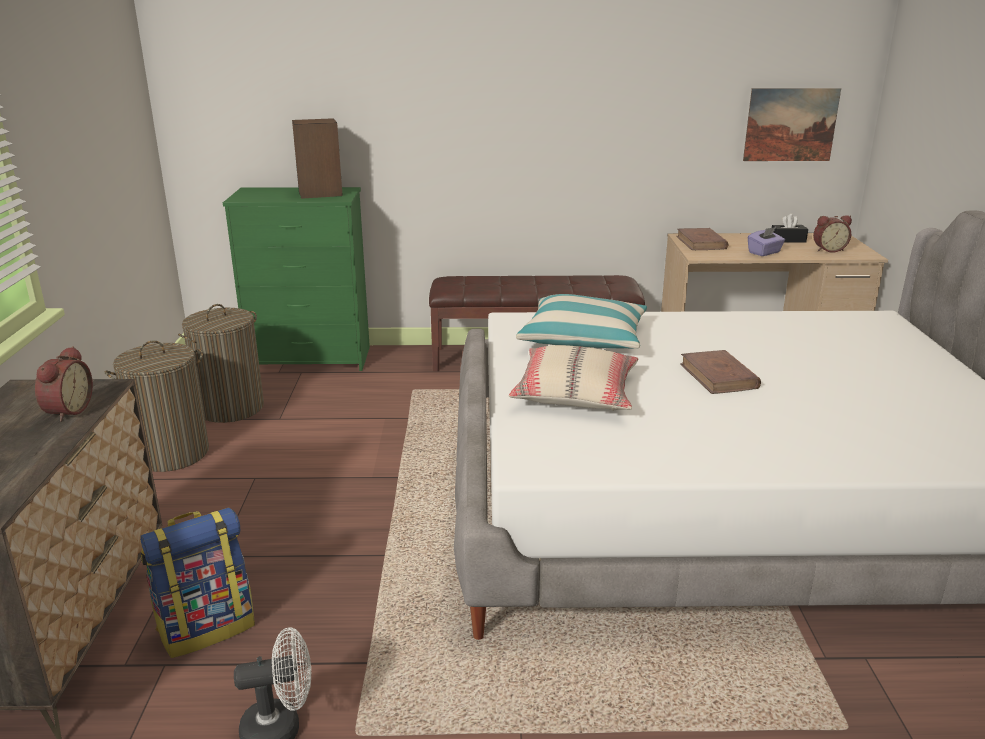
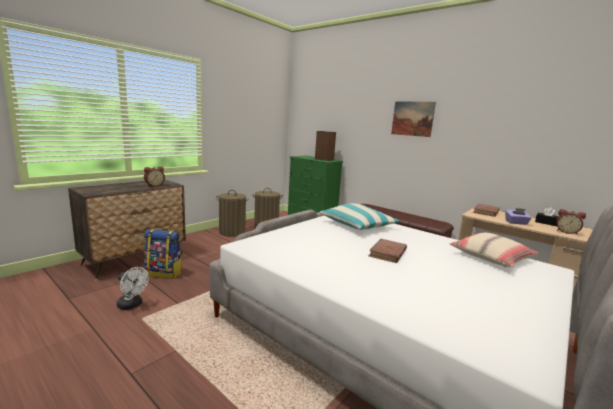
camera: 40 degrees right, 10 degrees down
beige pillow [509,345,638,411] -> beige pillow moved to [450,233,539,267]
picture [743,88,841,161] -> picture moved to [391,101,436,137]

